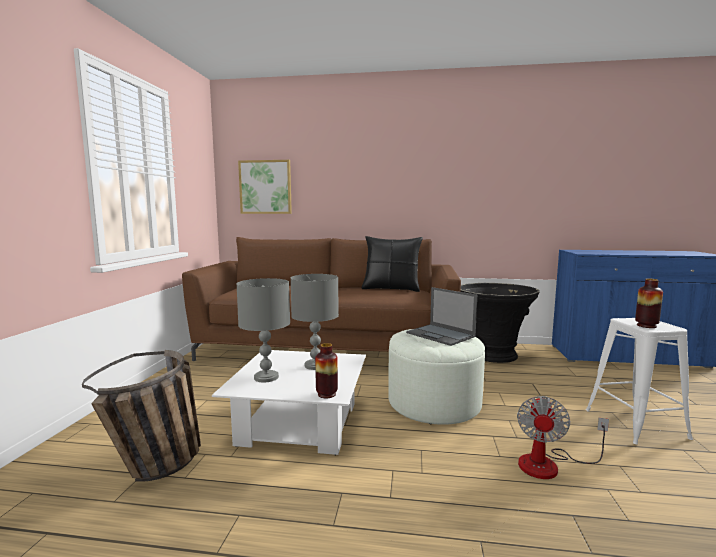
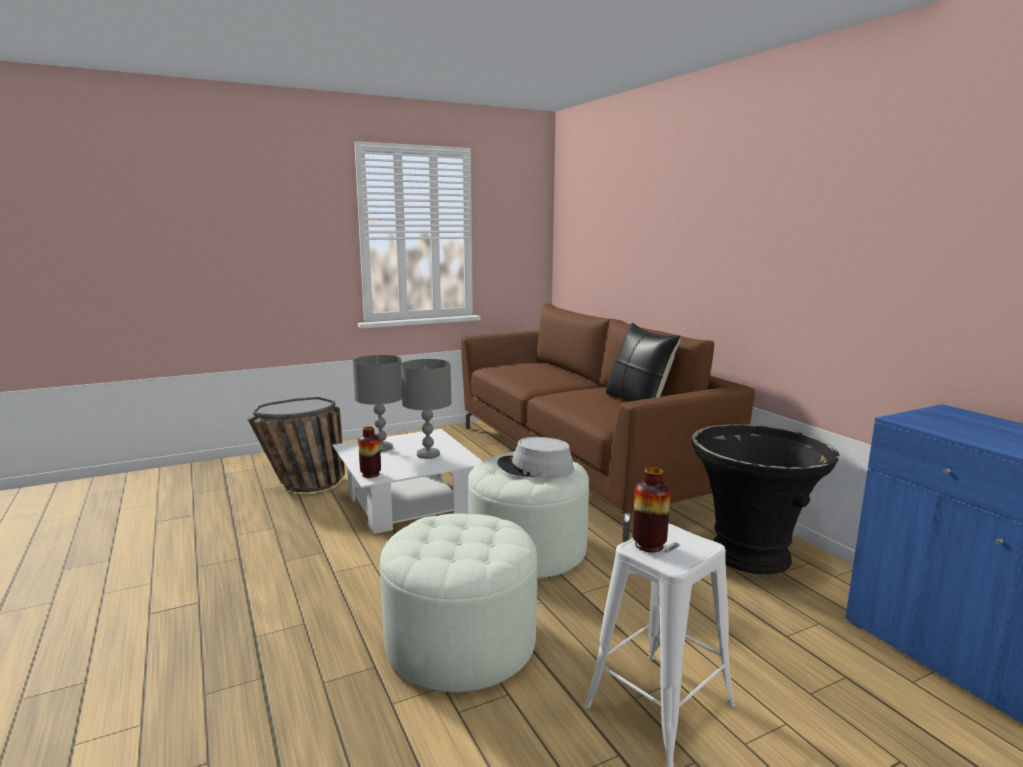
camera: 55 degrees right, 5 degrees up
picture [238,160,292,214] -> none
laptop [406,287,477,346] -> grey hat [497,437,574,478]
fan [517,396,609,479] -> white ottoman [380,514,537,692]

